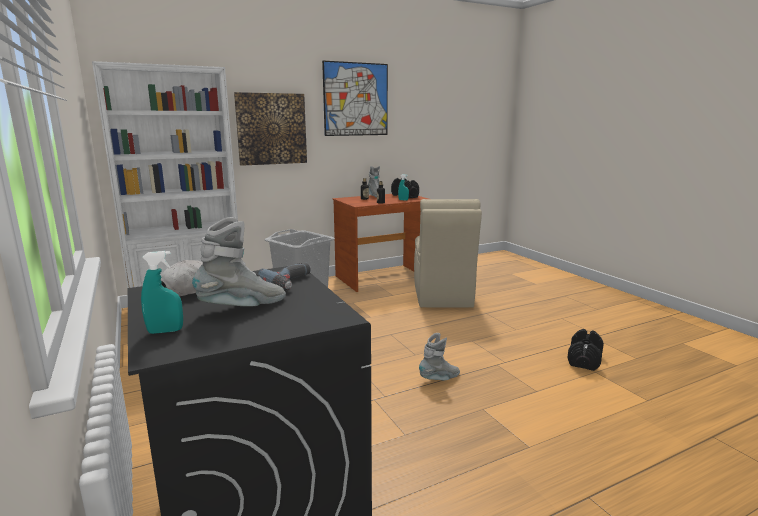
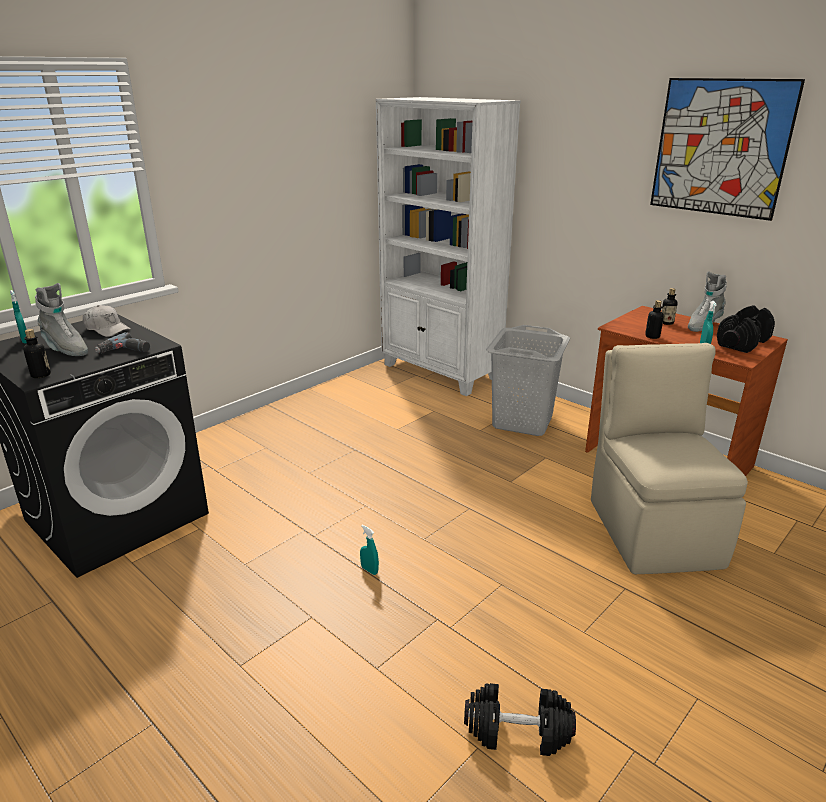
camera: 70 degrees right, 10 degrees up
picture [234,92,307,166] -> none
beige chair [414,199,482,308] -> beige chair turned 105 degrees clockwise [591,343,748,574]
grey boot [419,333,460,380] -> turquoise spray bottle [360,525,379,575]
none -> bottle [23,329,51,378]

